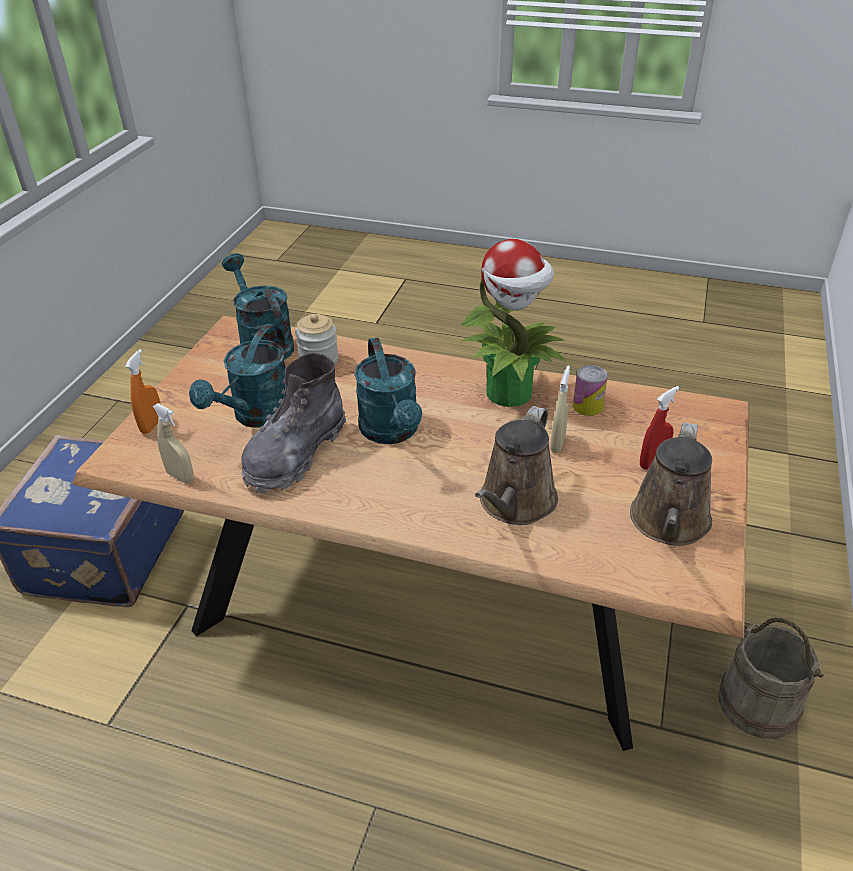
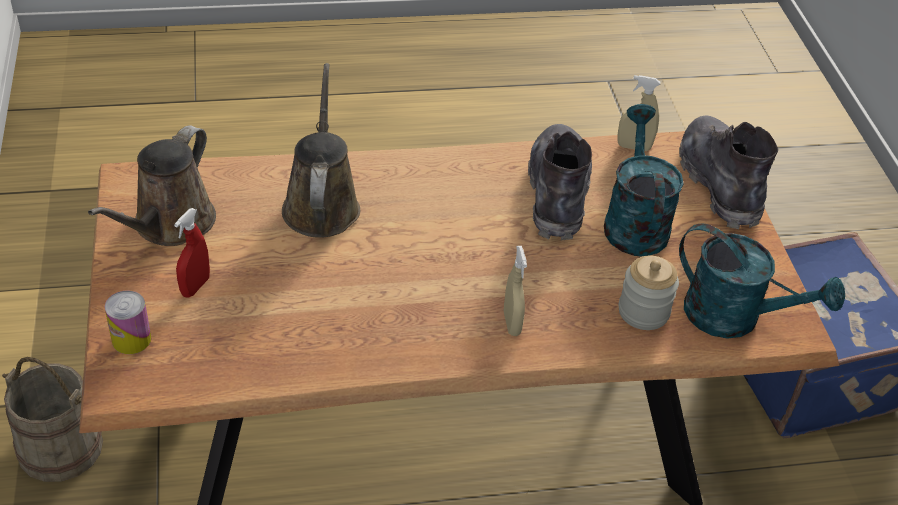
camera: 150 degrees right, 5 degrees up
orange spray bottle [125,349,160,434] -> grey boot [679,115,778,229]
turquoise watering can [354,337,422,444] -> none
potted plant [461,239,566,407] -> none
beige spray bottle [550,366,570,453] -> beige spray bottle moved to [504,246,527,336]
can [573,365,608,416] -> can moved to [105,291,151,354]
brown watering can [630,422,712,546] -> brown watering can turned 150 degrees counterclockwise [88,125,216,246]

